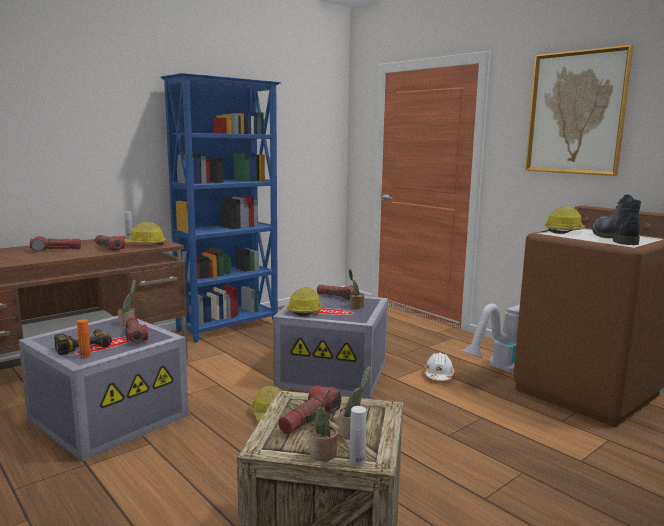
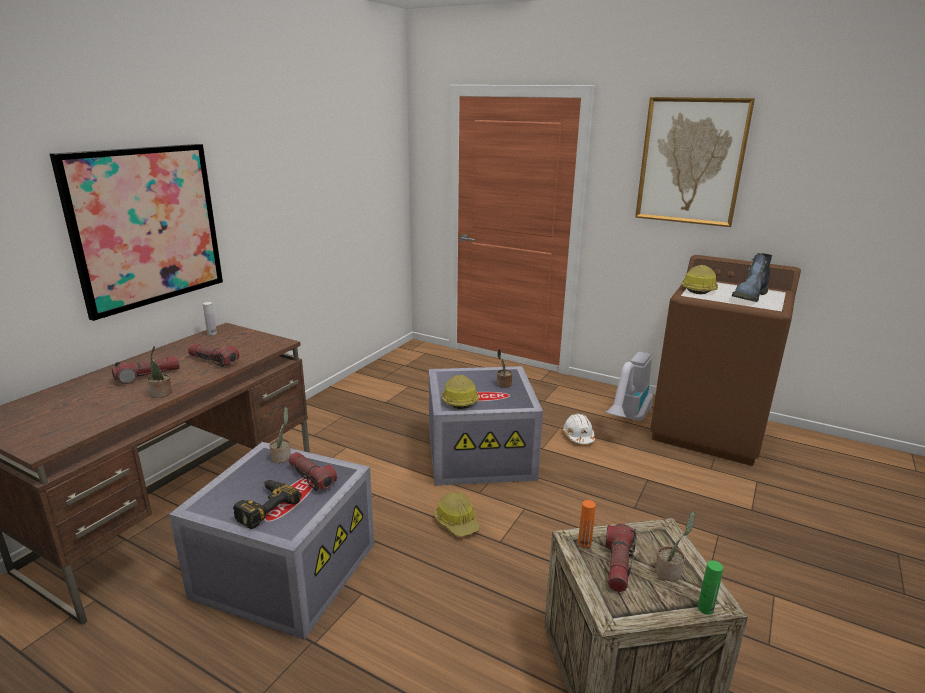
camera: 20 degrees left, 10 degrees up
orange bottle [77,319,91,359] -> orange bottle moved to [578,500,596,548]
hard hat [124,222,166,246] -> none
blue bookcase [161,73,281,343] -> none
potted plant [309,389,338,461] -> potted plant moved to [147,346,172,398]
flashlight [317,285,354,300] -> none
white bottle [349,406,366,466] -> green bottle [698,560,723,615]
boot [592,194,641,245] -> boot turned 120 degrees counterclockwise [732,253,772,302]
none -> picture [50,144,223,321]

